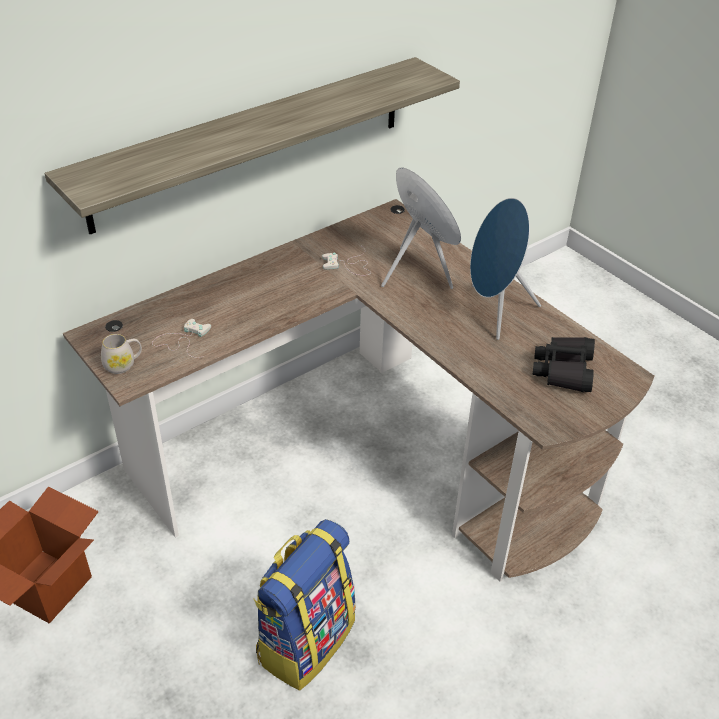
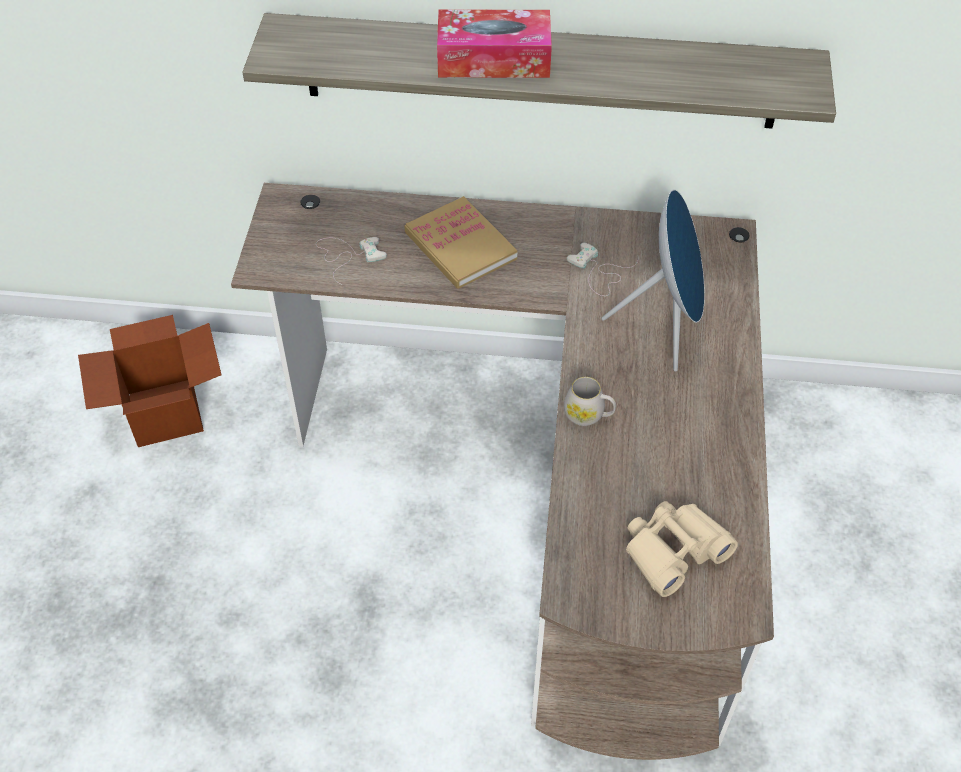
camera: 45 degrees right, 10 degrees up
white mug [101,334,142,374] -> white mug moved to [564,377,616,426]
backpack [253,519,356,690] -> none
blue speaker [470,198,541,340] -> none
black binoculars [533,337,595,392] -> beige binoculars [626,501,738,597]
none -> book [404,196,517,289]
none -> tissue box [437,9,552,78]

